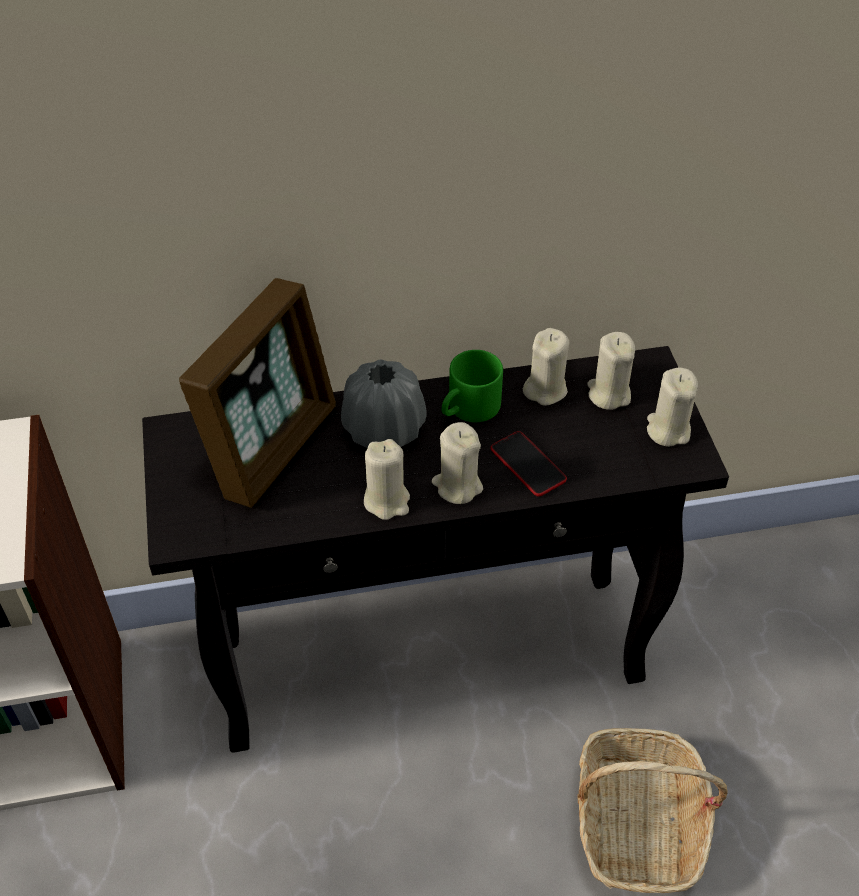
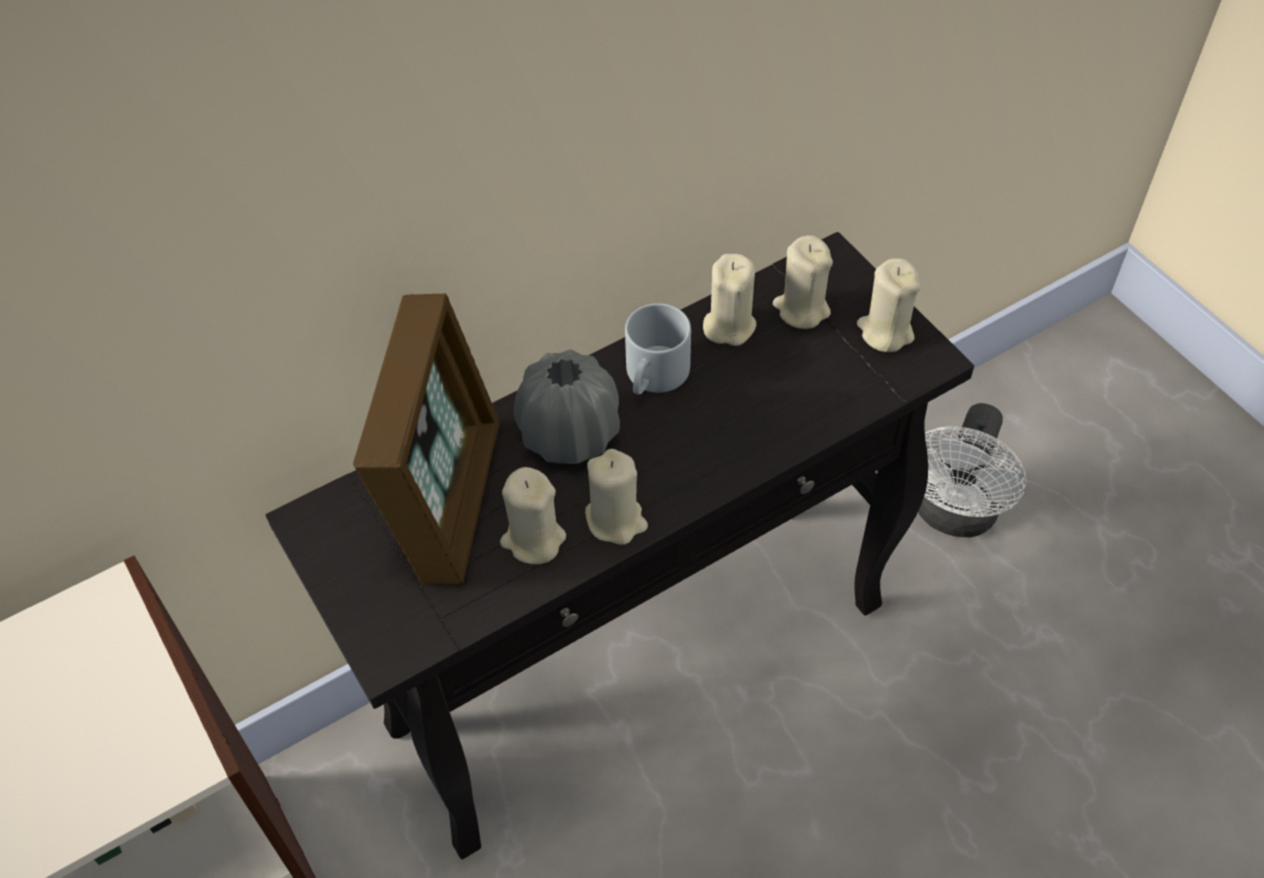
camera: 20 degrees left, 5 degrees up
beige candle [432,422,483,504] -> beige candle moved to [500,467,566,564]
green mug [441,350,503,422] -> grey mug [625,303,691,395]
phone [490,431,567,497] -> none
basket [577,728,728,893] -> none
none -> white fan [918,403,1026,537]

